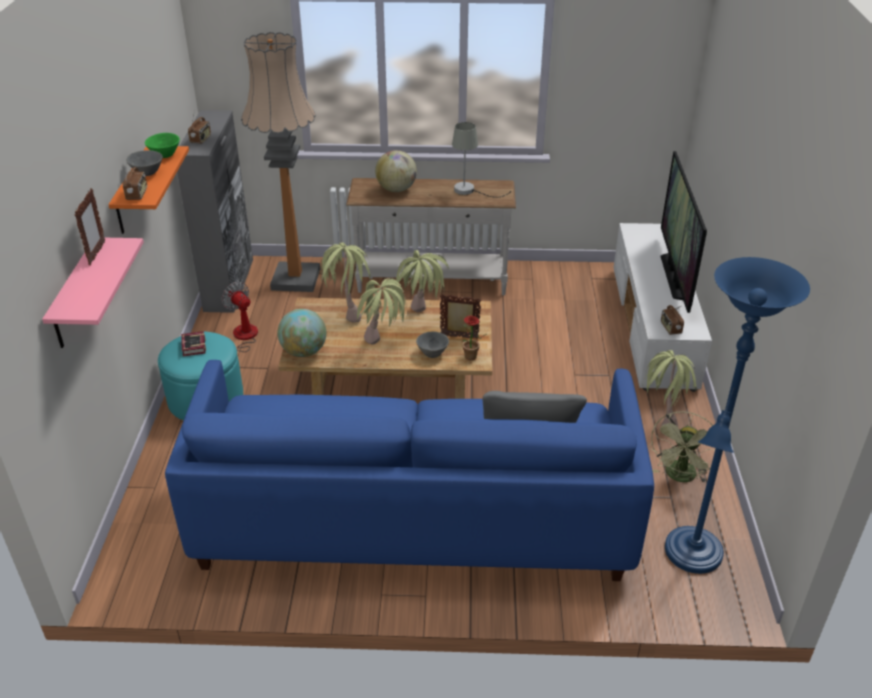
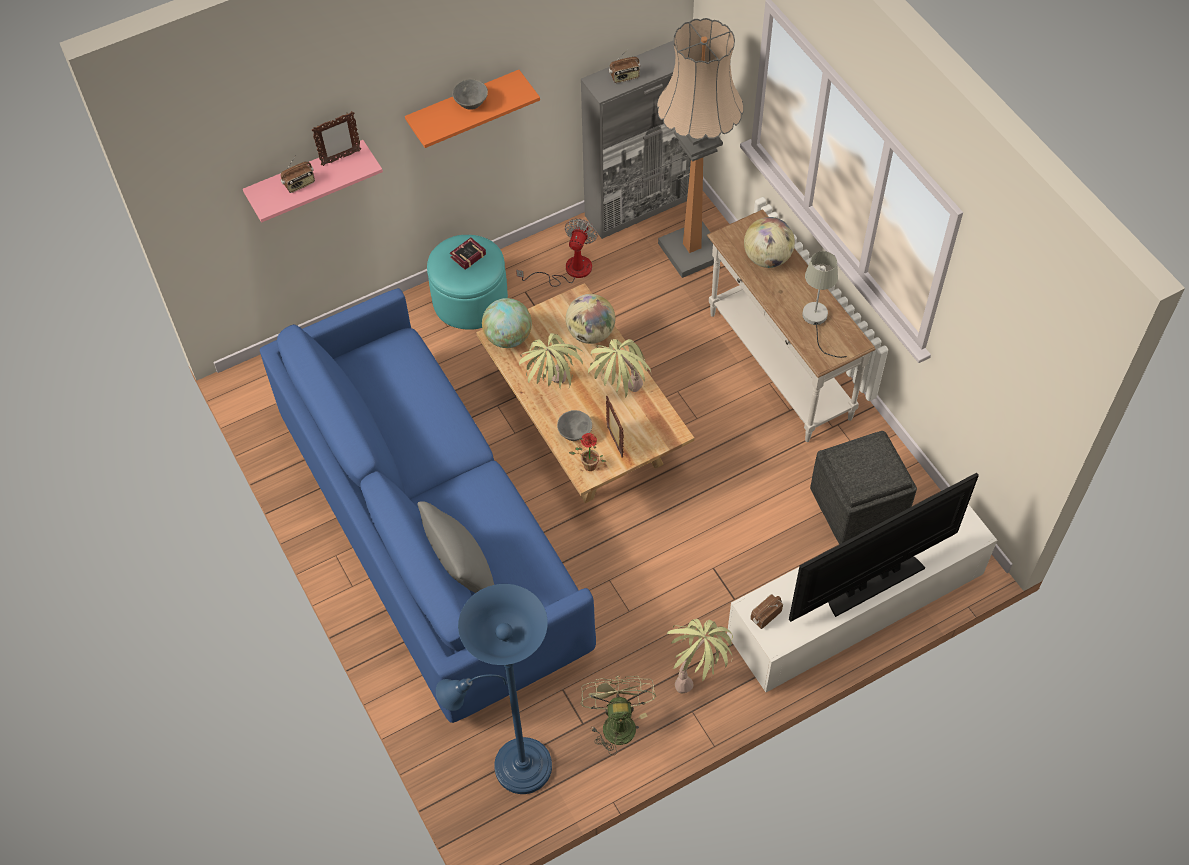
camera: 60 degrees right, 20 degrees up
radio [123,160,147,200] -> radio moved to [280,155,315,193]
green bowl [145,133,180,158] -> none
potted plant [318,243,371,323] -> globe [566,294,615,344]
green fan [649,411,714,483] -> green fan turned 90 degrees clockwise [580,676,656,755]
none -> grey ottoman [810,431,917,544]

